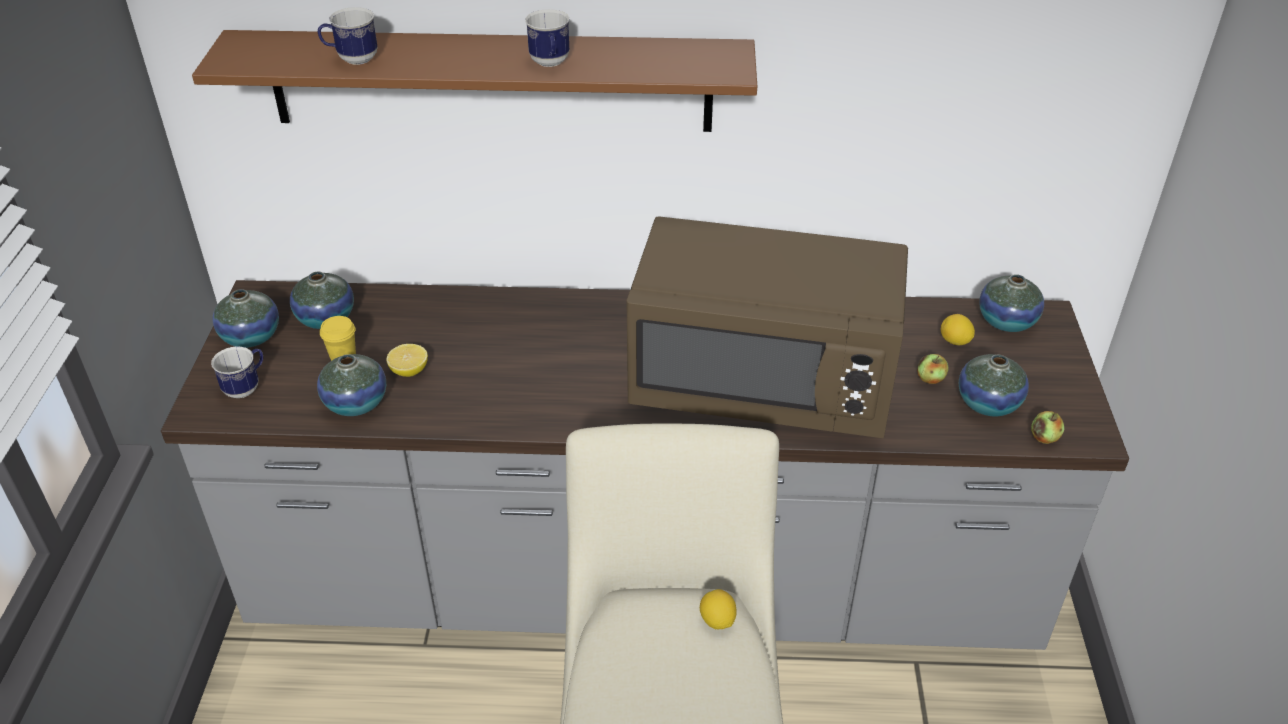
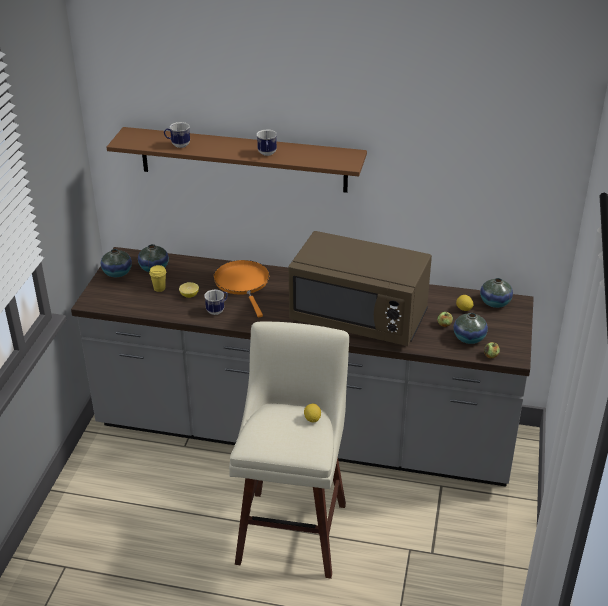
camera: 10 degrees right, 5 degrees down
mug [211,346,263,398] -> mug moved to [204,290,228,315]
vase [317,354,386,416] -> none
none -> orange frying pan [214,260,269,317]

